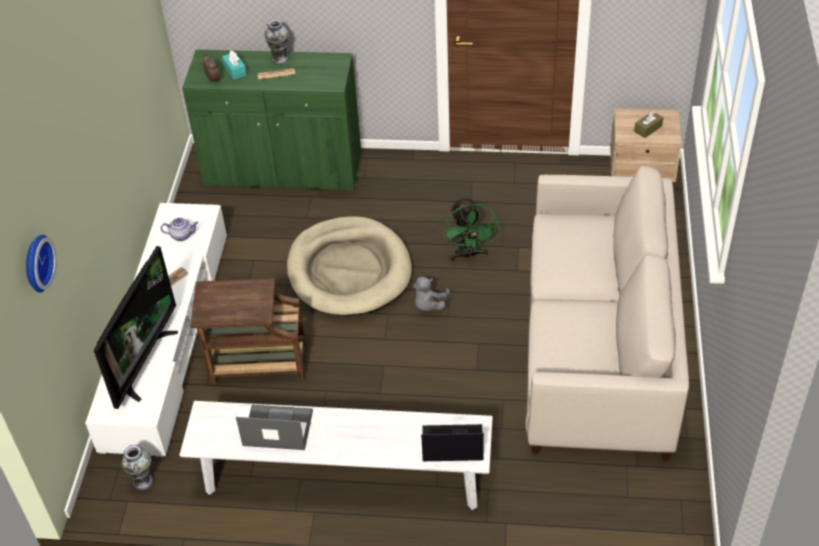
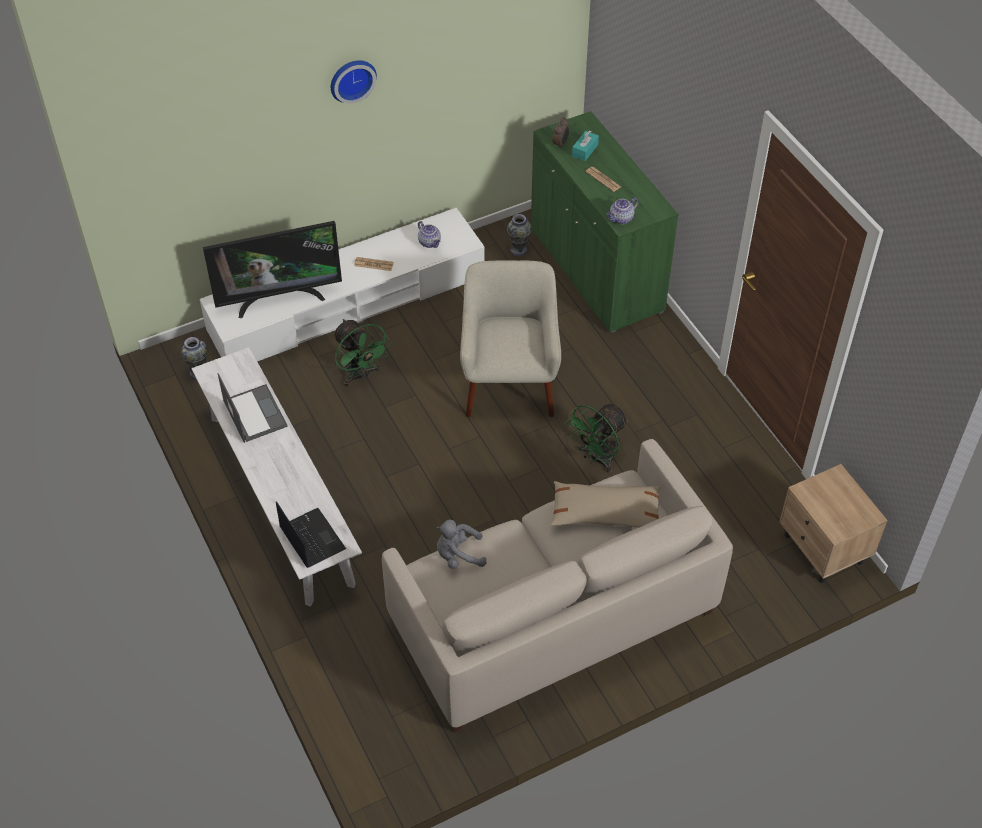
camera: 55 degrees right, 5 degrees up
wall clock [26,235,56,293] -> wall clock moved to [331,60,377,104]
brown side table [190,278,306,384] -> green fan [333,319,392,387]
vase [264,19,289,65] -> vase moved to [507,214,532,256]
beige dog bed [287,216,412,316] -> beige armchair [460,260,561,417]
grey plush toy [413,277,451,311] -> grey plush toy moved to [436,519,487,569]
brown tissue box [634,111,663,138] -> none
none -> beige pillow [550,481,661,528]
none -> teapot [606,197,639,224]

